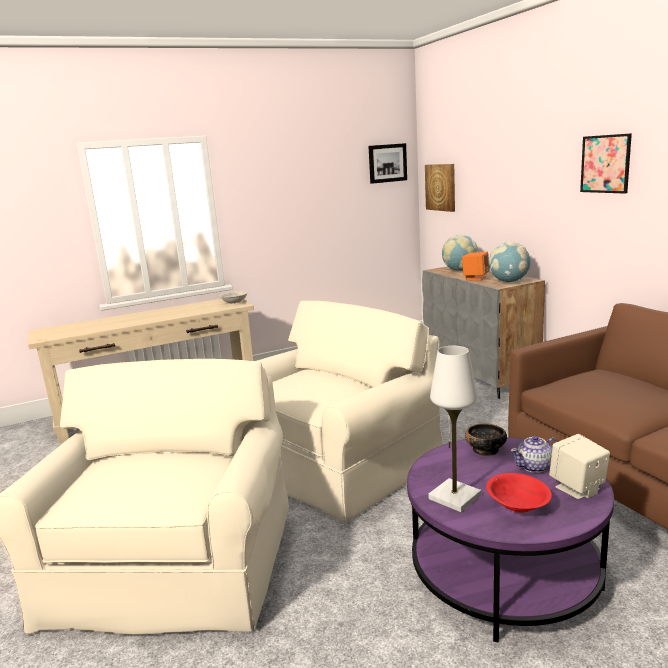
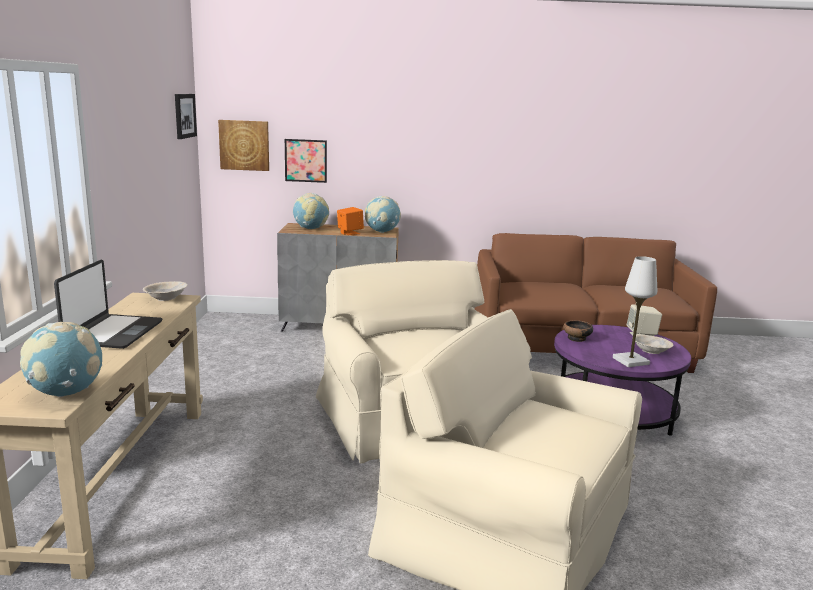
camera: 65 degrees left, 0 degrees up
red bowl [486,473,552,513] -> beige bowl [632,335,674,354]
teapot [511,436,558,473] -> none
picture [580,133,632,194] -> picture moved to [285,139,327,183]
none -> globe [20,322,102,397]
none -> laptop [54,260,163,349]

